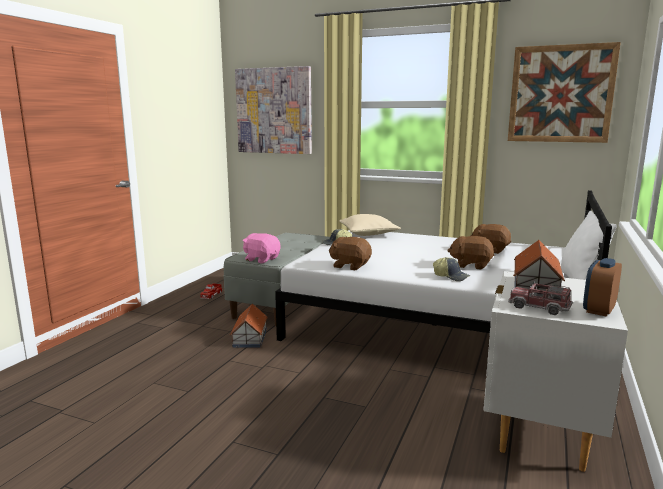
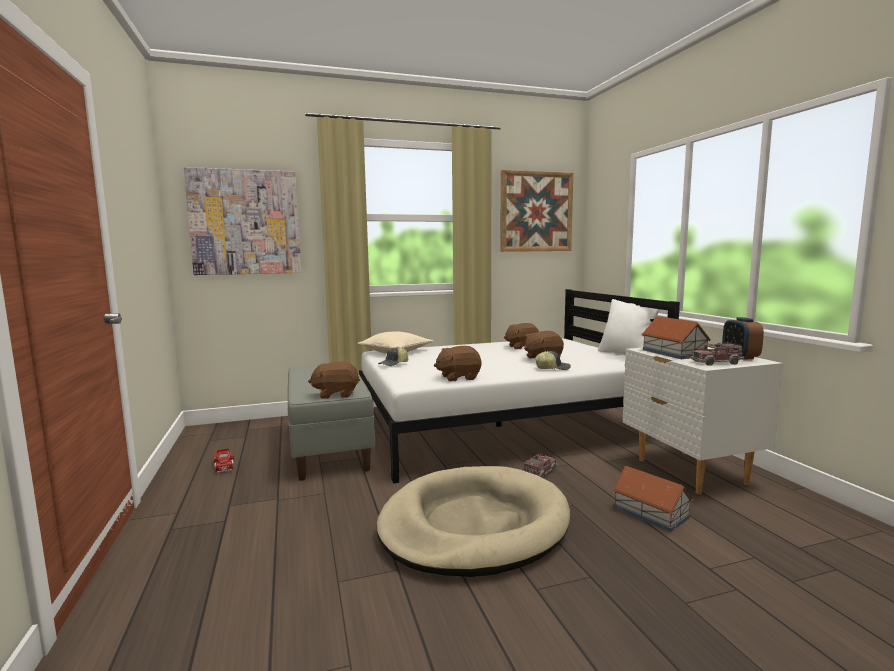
camera: 40 degrees left, 5 degrees down
toy house [230,304,268,348] -> toy house moved to [613,466,694,532]
pink plush toy [243,233,280,263] -> brown plush toy [308,361,360,399]
none -> beige dog bed [377,466,570,577]
none -> toy truck [523,454,557,478]

